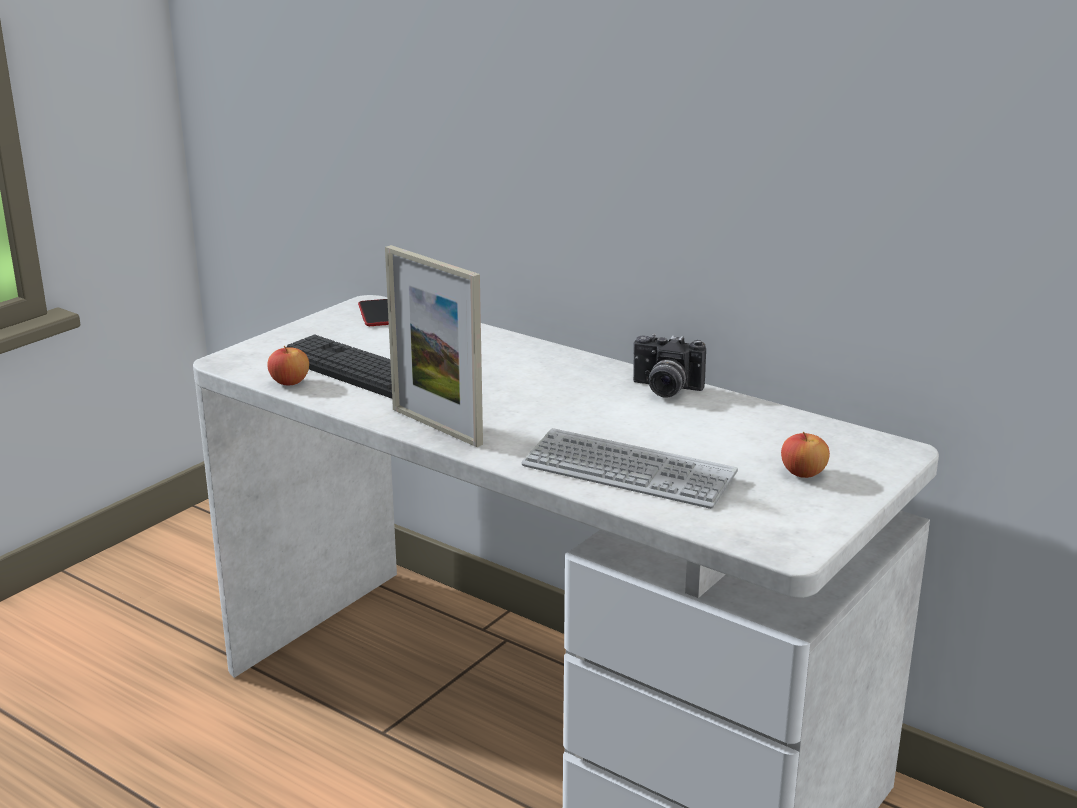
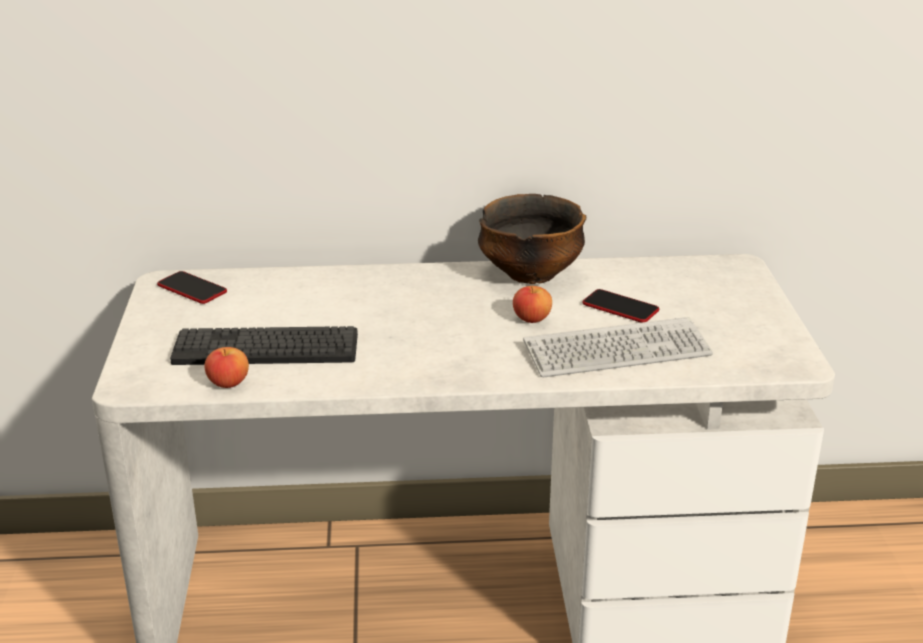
camera: 40 degrees left, 5 degrees up
picture frame [385,245,483,447] -> none
camera [633,333,706,398] -> bowl [478,194,586,284]
apple [781,432,830,478] -> apple moved to [513,286,552,323]
none -> phone [582,289,659,323]

